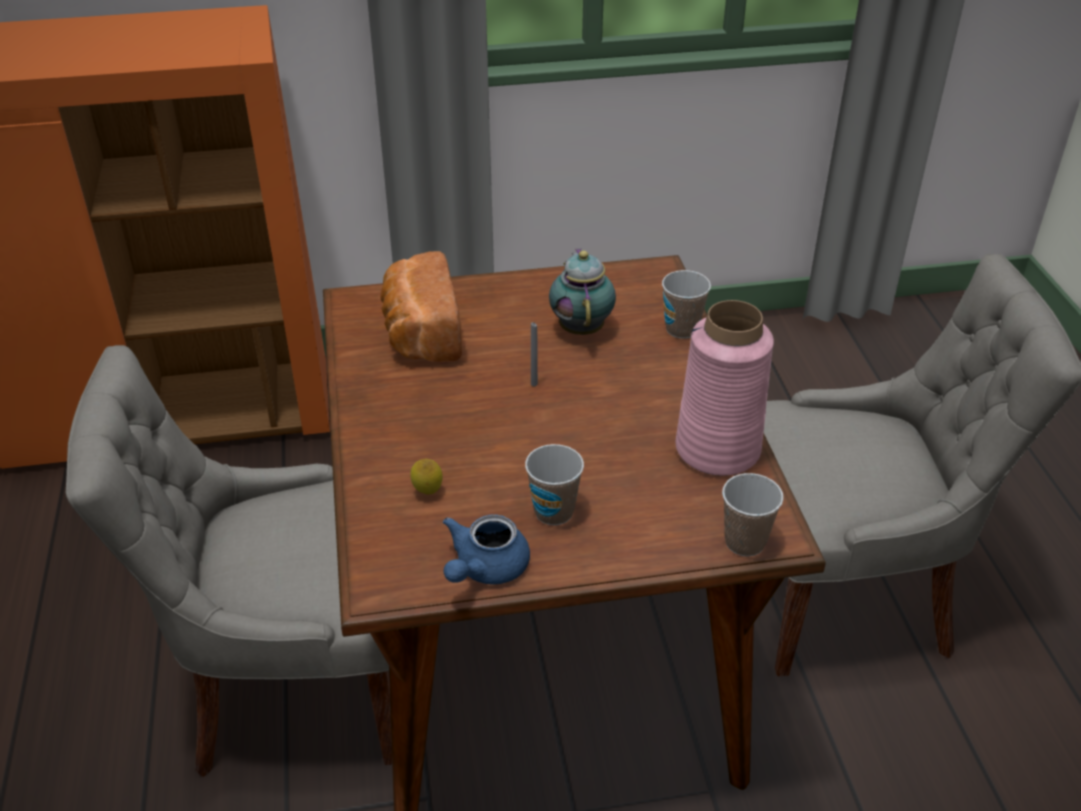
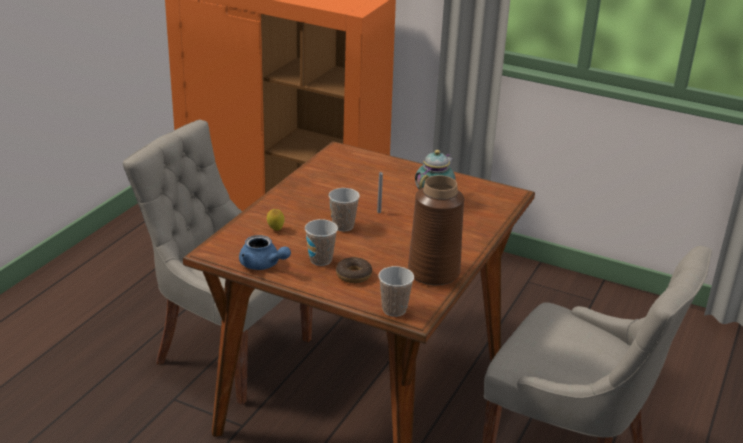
camera: 35 degrees right, 10 degrees down
bread [380,251,462,362] -> none
blue teapot [443,514,530,585] -> blue teapot turned 120 degrees counterclockwise [239,235,291,270]
cup [662,270,711,339] -> cup moved to [328,188,360,231]
pink vase [676,300,774,476] -> brown vase [408,175,464,285]
none -> donut [336,257,372,283]

